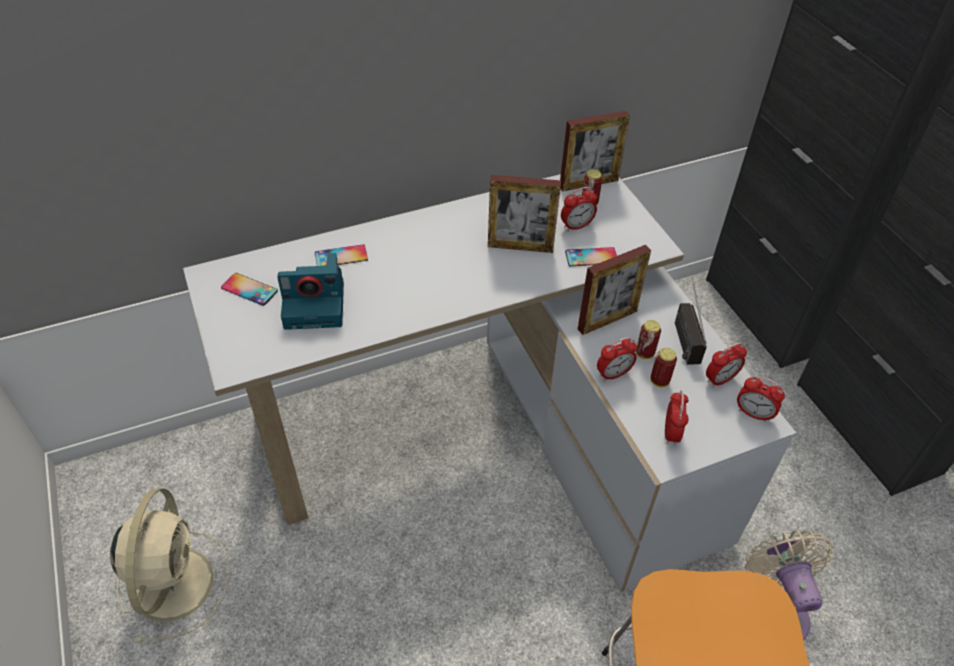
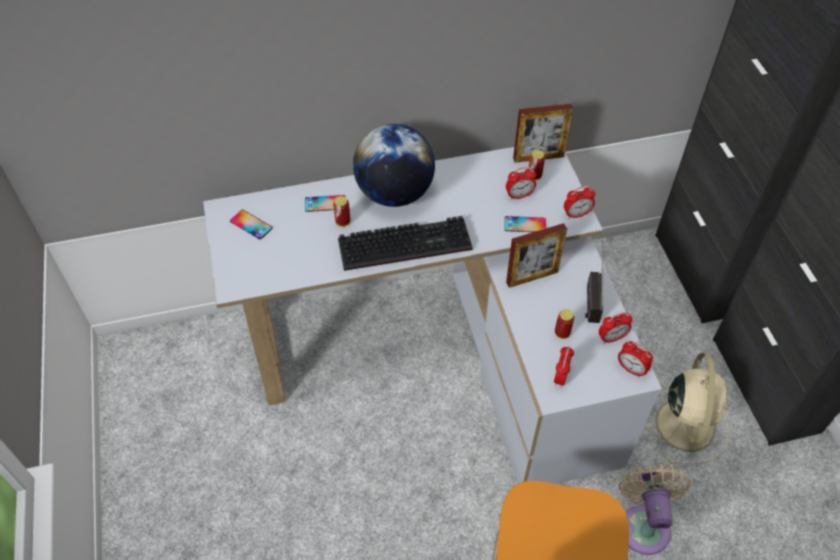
camera: 10 degrees right, 5 degrees up
beige fan [110,489,230,643] -> beige fan moved to [645,353,728,464]
camera [277,253,344,330] -> none
picture frame [488,175,561,253] -> none
alarm clock [597,337,637,381] -> alarm clock moved to [564,186,595,219]
can [636,320,661,359] -> can moved to [333,196,351,227]
none -> keyboard [338,216,473,271]
none -> globe [353,124,435,207]

